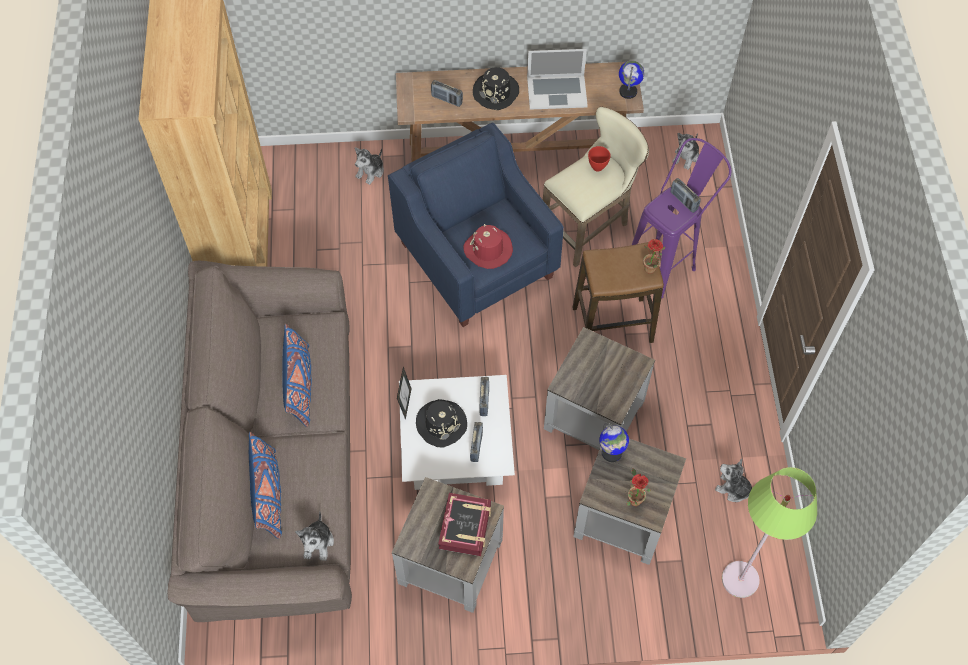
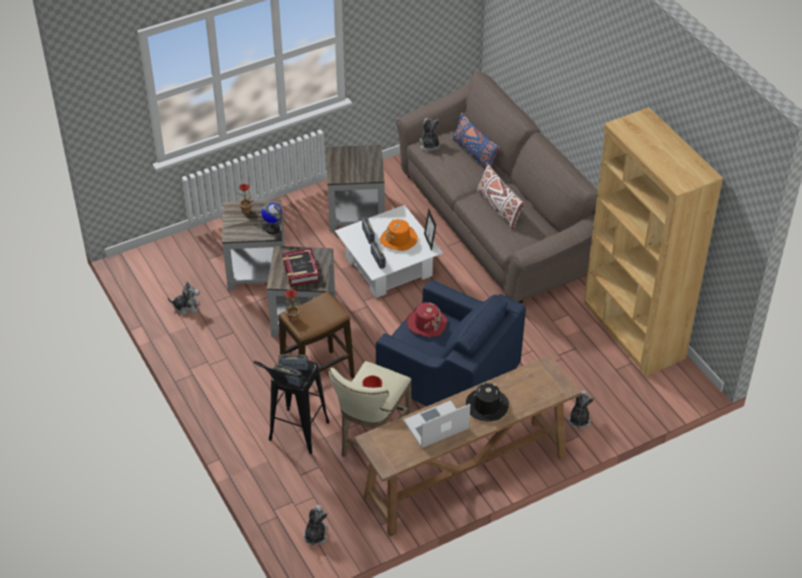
camera: 155 degrees right, 15 degrees down
blue pillow [282,324,312,427] -> white pillow [477,164,525,231]
black hat [416,399,467,448] -> orange hat [380,219,418,251]
radio [431,80,463,107] -> radio moved to [278,355,308,370]
book [438,493,491,556] -> book moved to [282,248,320,287]
globe [619,61,644,99] -> none
purple stool [632,138,732,298] -> black stool [254,360,330,454]
green floor lamp [722,467,817,598] -> none

